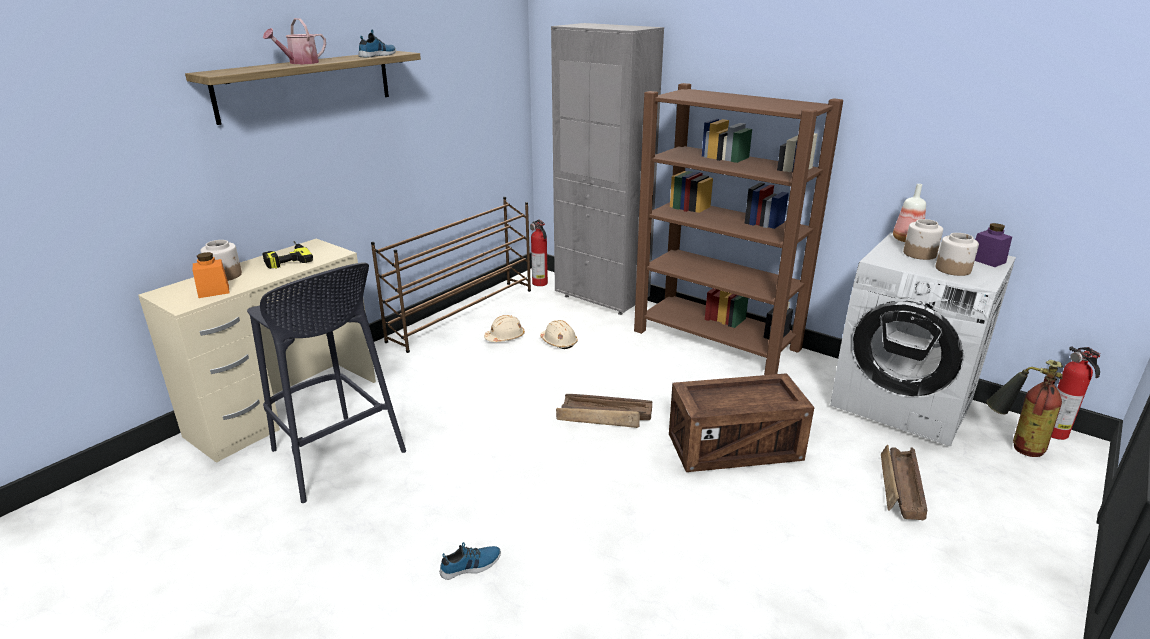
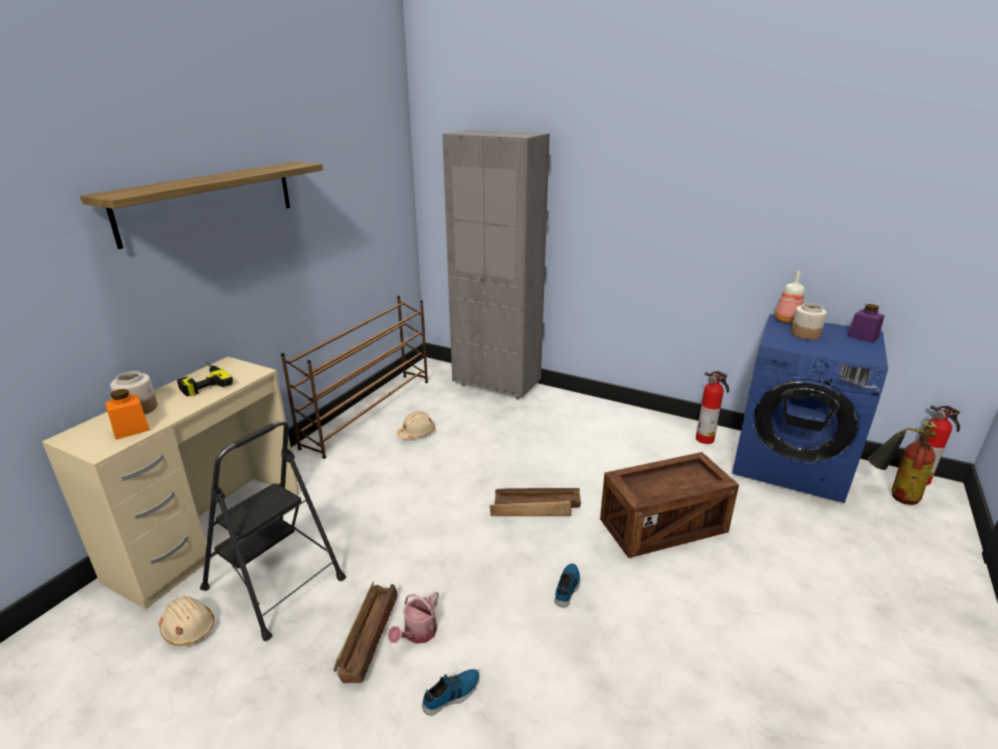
camera: 10 degrees left, 0 degrees up
grey stool [247,262,406,503] -> black step ladder [200,421,346,641]
watering can [263,18,326,64] -> watering can moved to [388,591,439,644]
shoe [359,30,396,57] -> shoe moved to [554,563,580,607]
fire extinguisher [530,220,548,286] -> fire extinguisher moved to [696,371,729,444]
beige hard hat [540,320,578,349] -> beige hard hat moved to [159,596,214,646]
brown bookcase [634,83,843,375] -> none
white washing machine [830,232,1016,446] -> blue washing machine [732,314,888,503]
crate [881,445,927,521] -> crate moved to [333,582,398,683]
jar [936,233,979,276] -> none

